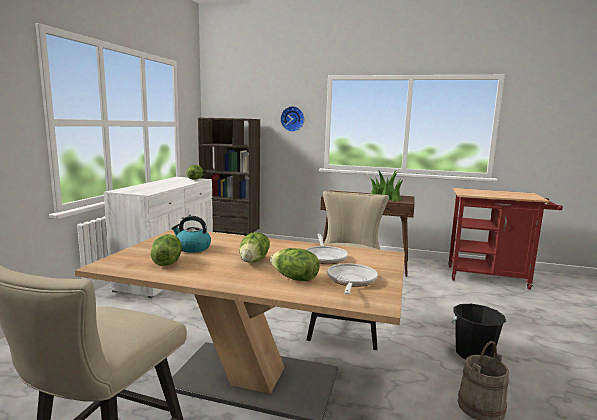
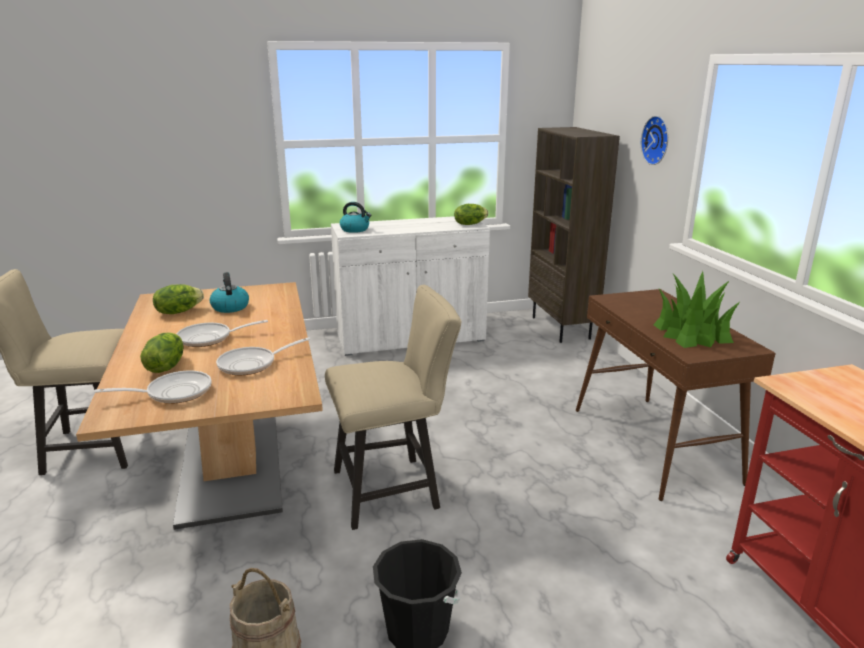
camera: 60 degrees right, 10 degrees up
lettuce [239,232,270,263] -> frying pan [177,320,268,347]
none -> kettle [340,202,371,233]

